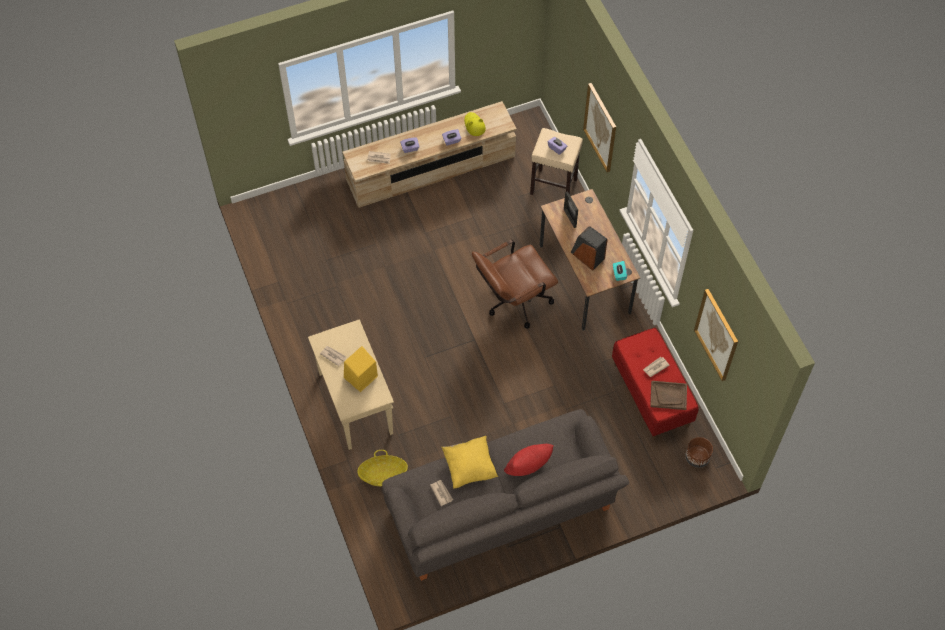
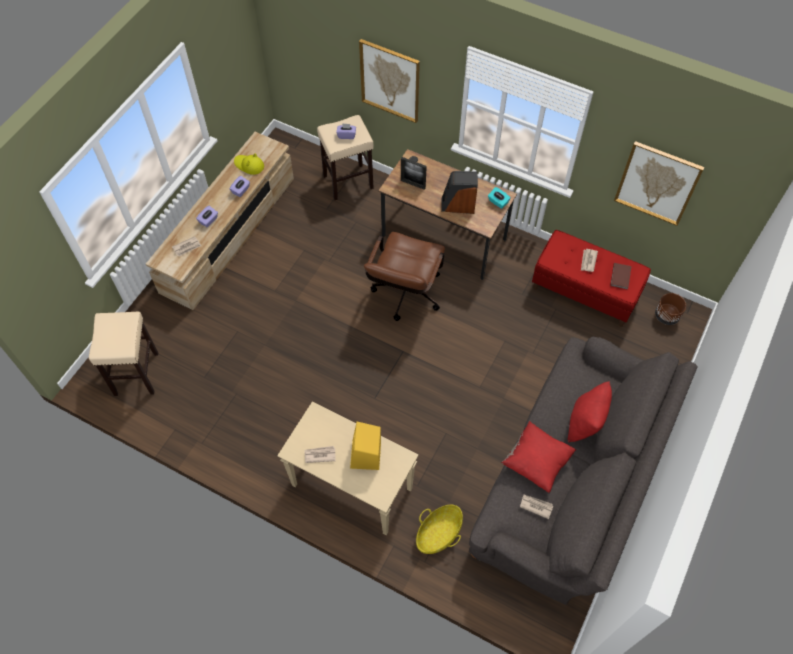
camera: 40 degrees left, 0 degrees up
yellow pillow [441,436,498,489] -> red pillow [501,421,576,493]
brown tray [650,381,687,410] -> brown book [610,263,631,290]
none -> beige stool [89,312,158,396]

